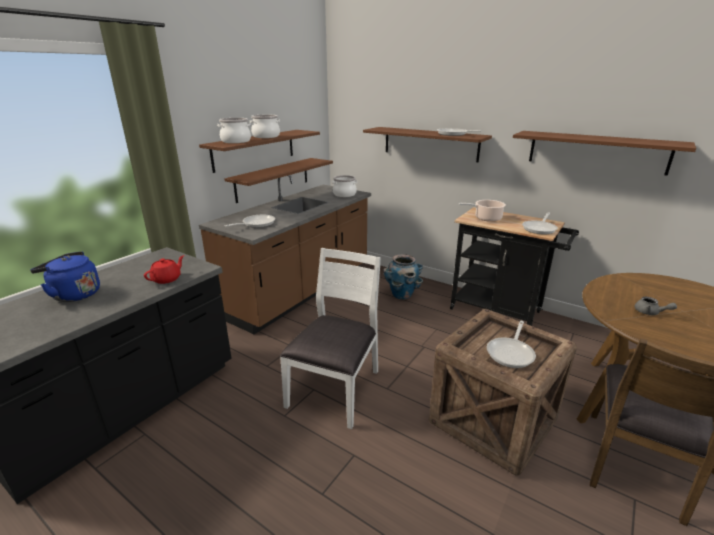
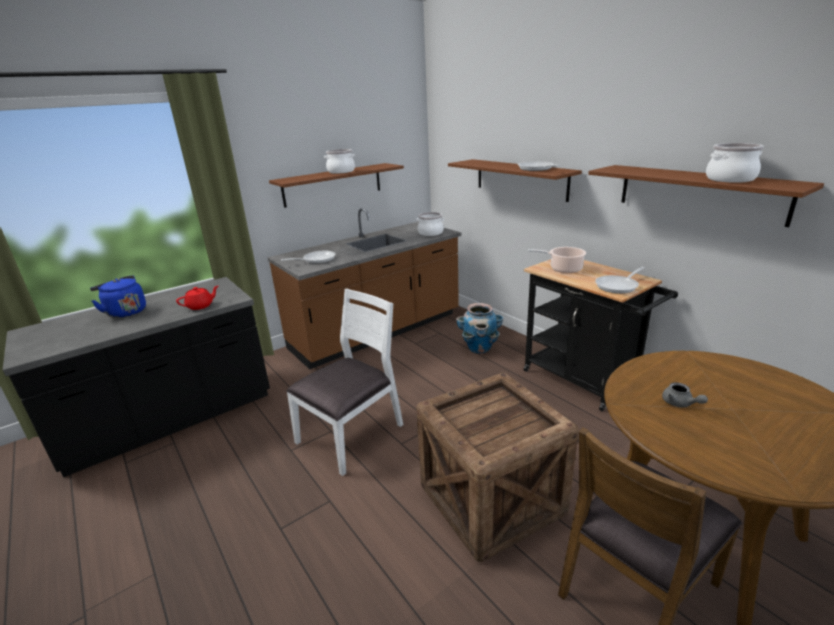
camera: 20 degrees right, 0 degrees up
cooking pot [217,118,251,143] -> cooking pot moved to [706,143,764,183]
brown shelf [224,158,333,203] -> none
frying pan [487,321,536,368] -> none

